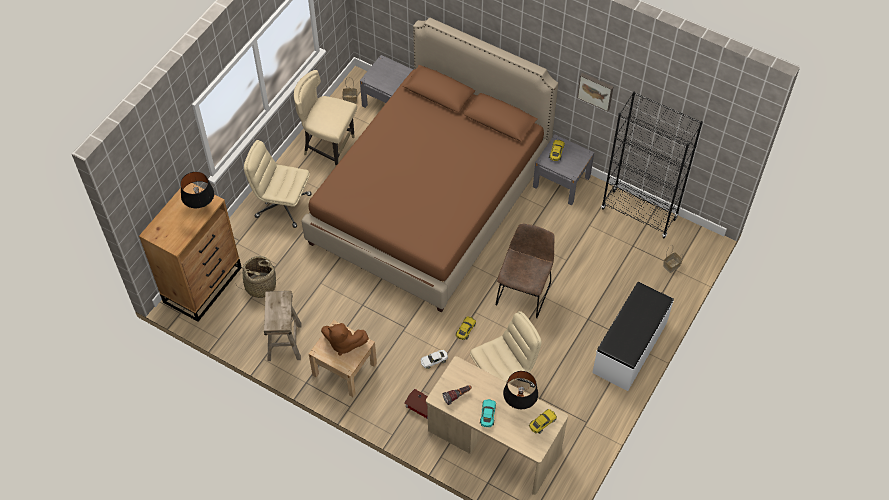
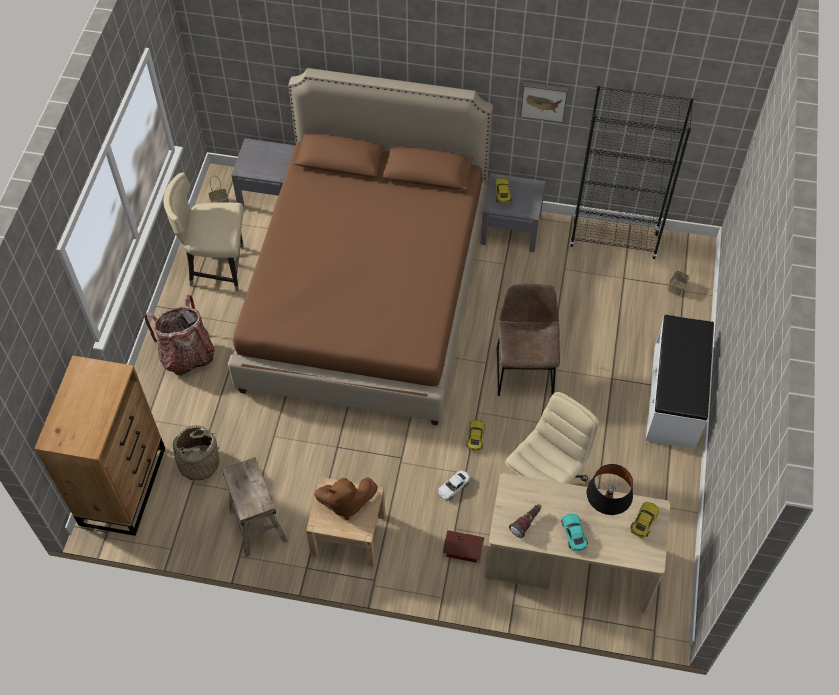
camera: 20 degrees left, 0 degrees up
black table lamp [180,172,214,208] -> none
beige office chair [244,140,311,228] -> backpack [144,295,215,376]

